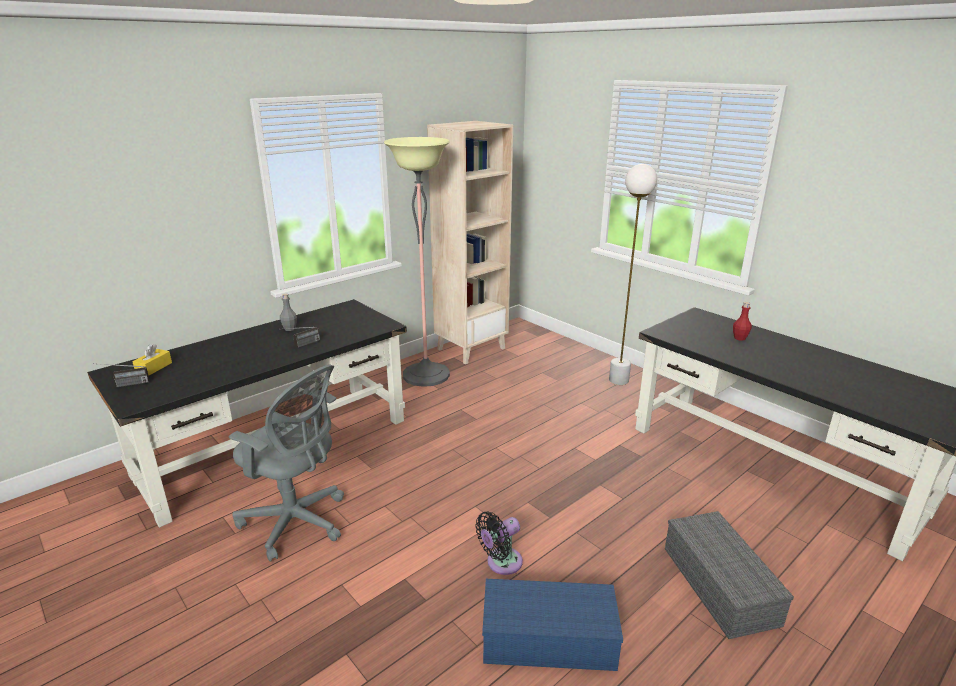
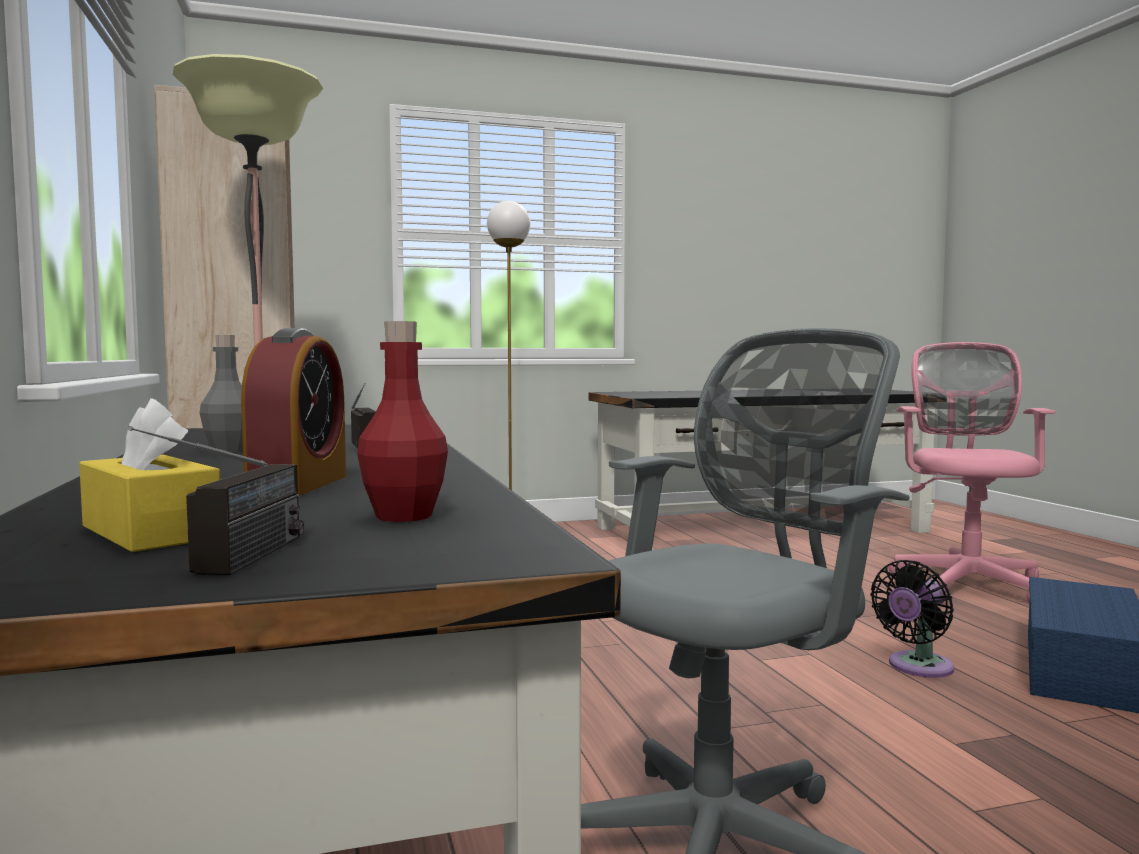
camera: 65 degrees left, 20 degrees down
black fan [476,511,523,575] -> black fan turned 60 degrees clockwise [870,560,954,678]
grey storage box [665,511,794,639] -> pink office chair [888,342,1056,603]
red bottle [733,302,752,341] -> red bottle moved to [357,321,448,522]
none -> alarm clock [241,328,346,496]

